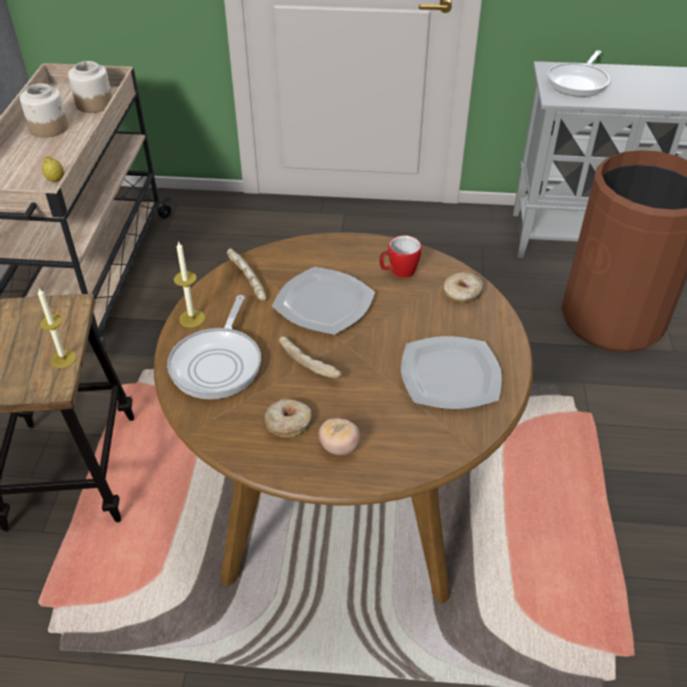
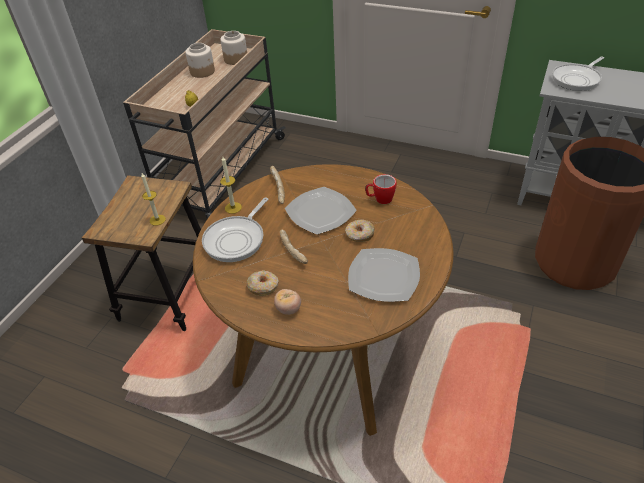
camera: 20 degrees right, 0 degrees up
donut [444,272,484,303] -> donut moved to [345,220,375,242]

